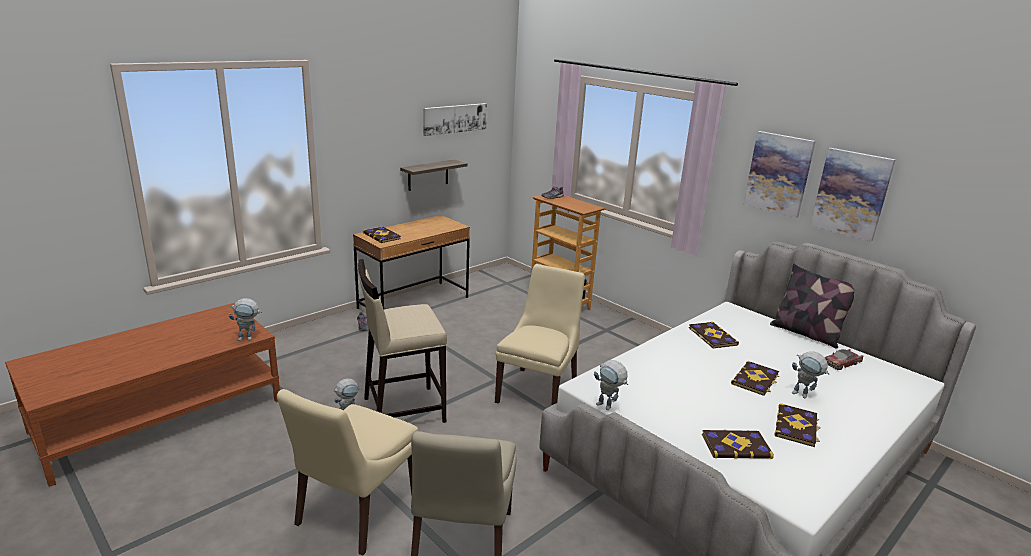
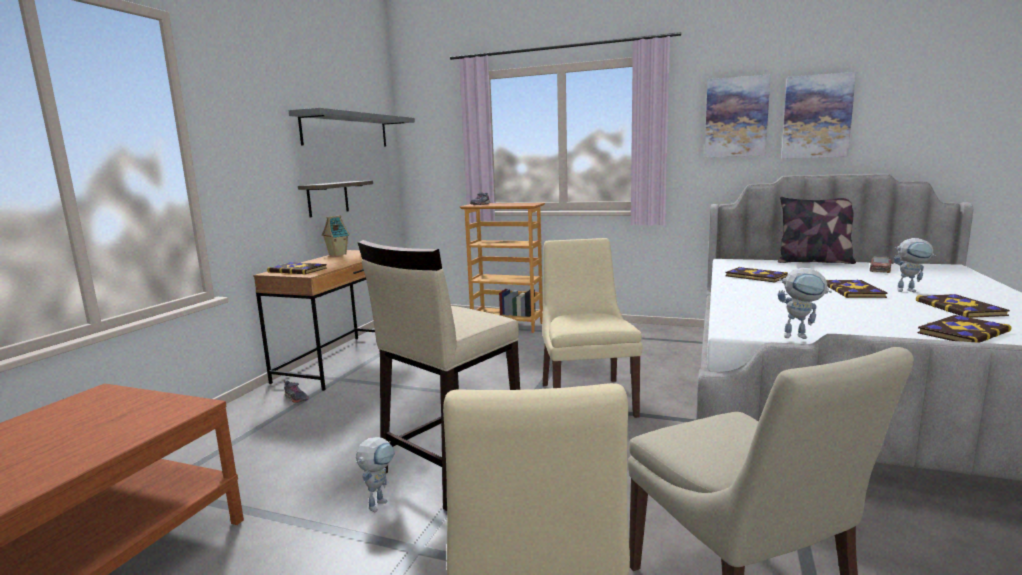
camera: 25 degrees left, 10 degrees down
toy robot [228,298,262,341] -> none
picture [423,103,487,136] -> grey shelf [289,108,415,147]
none -> toy house [322,215,350,256]

